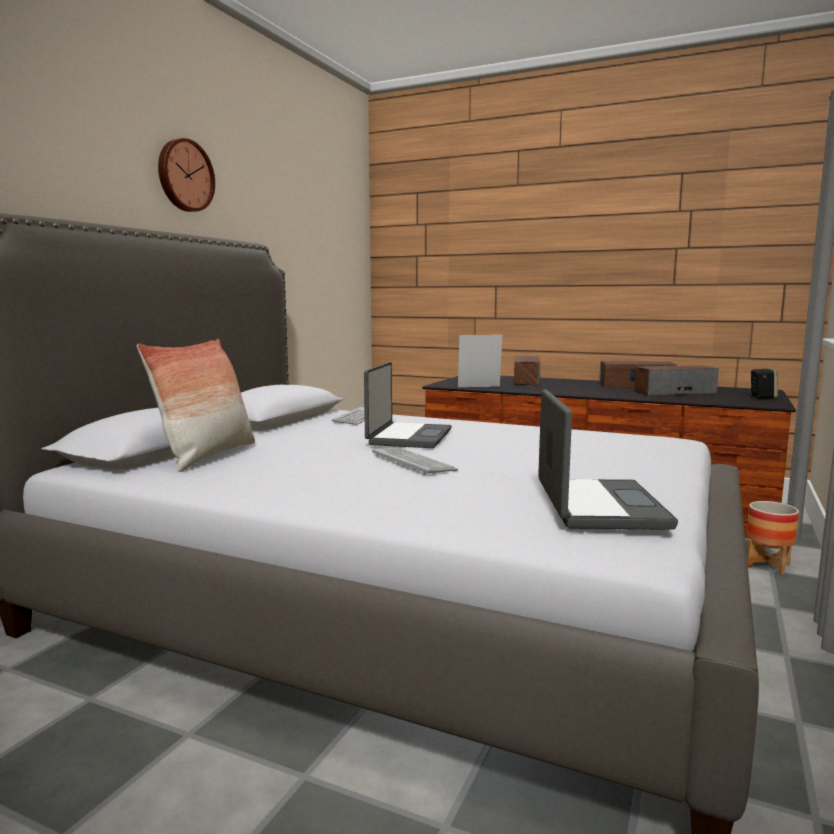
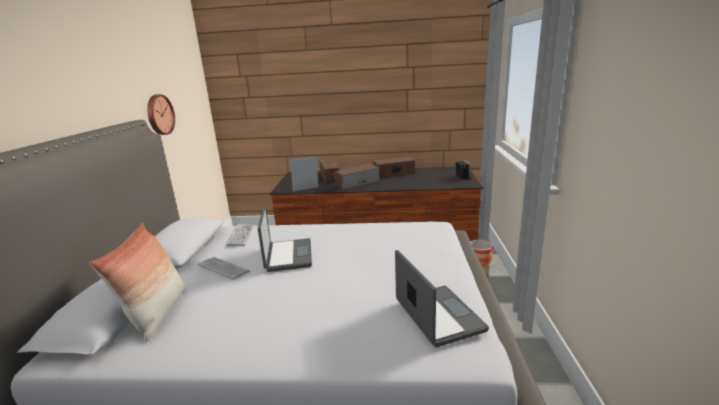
camera: 20 degrees left, 10 degrees up
wall clock [158,138,215,212] -> wall clock moved to [147,94,175,135]
keyboard [372,447,458,474] -> keyboard moved to [197,257,250,280]
speaker [635,365,719,396] -> speaker moved to [334,164,379,190]

